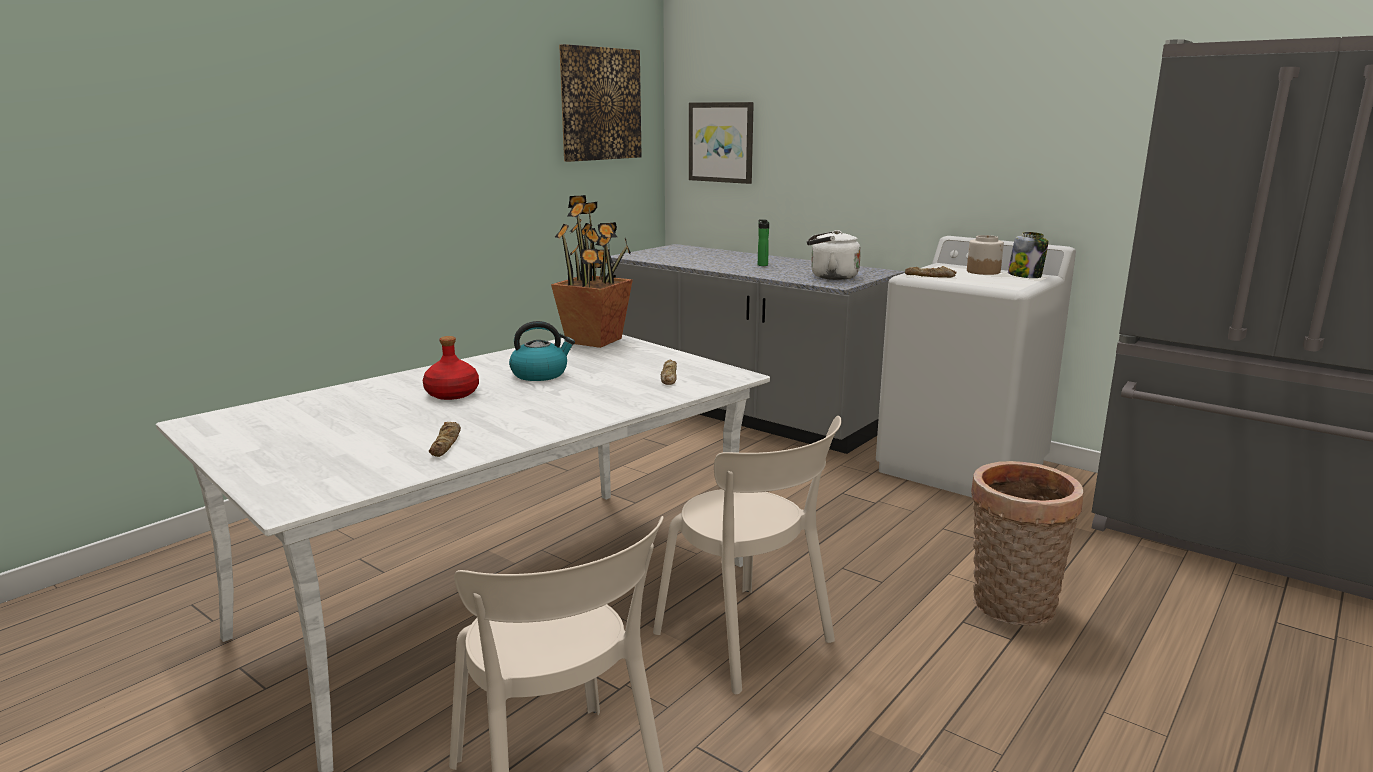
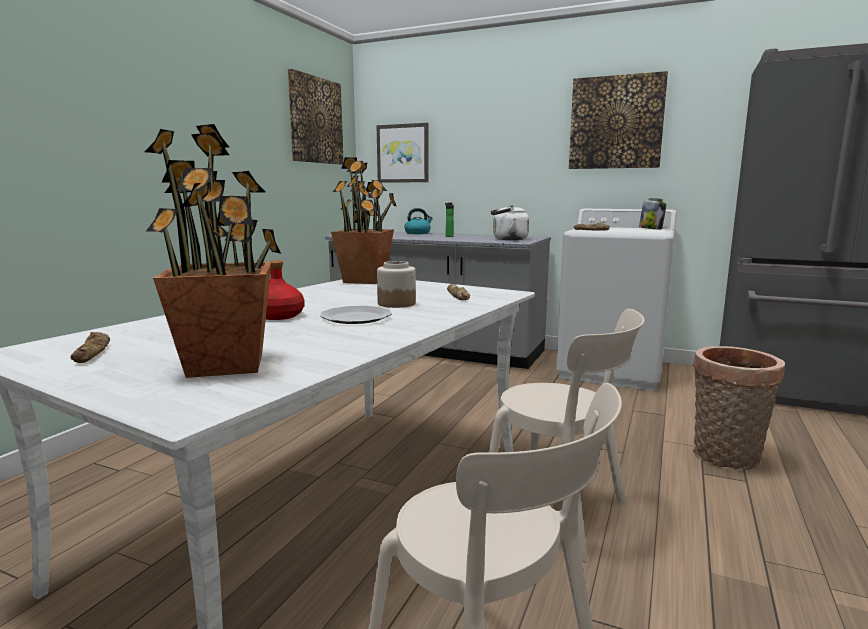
camera: 15 degrees left, 5 degrees down
bread [429,422,461,457] -> bread moved to [70,332,110,363]
kettle [509,321,575,381] -> kettle moved to [405,208,433,234]
jar [967,235,1004,275] -> jar moved to [377,261,416,308]
none -> potted plant [144,124,281,378]
none -> plate [320,306,392,324]
none -> picture [569,71,668,169]

